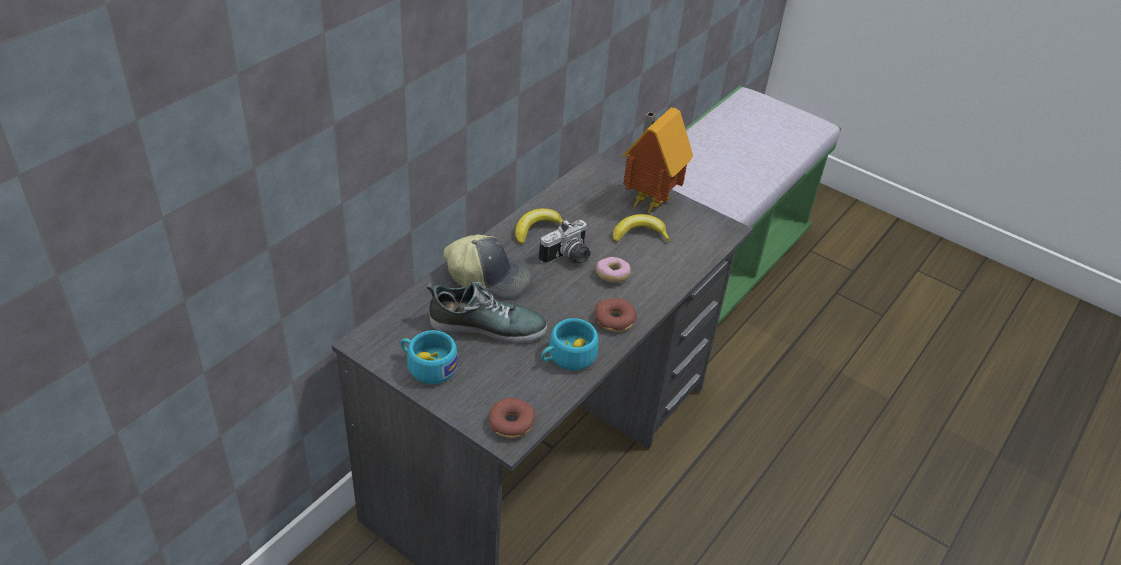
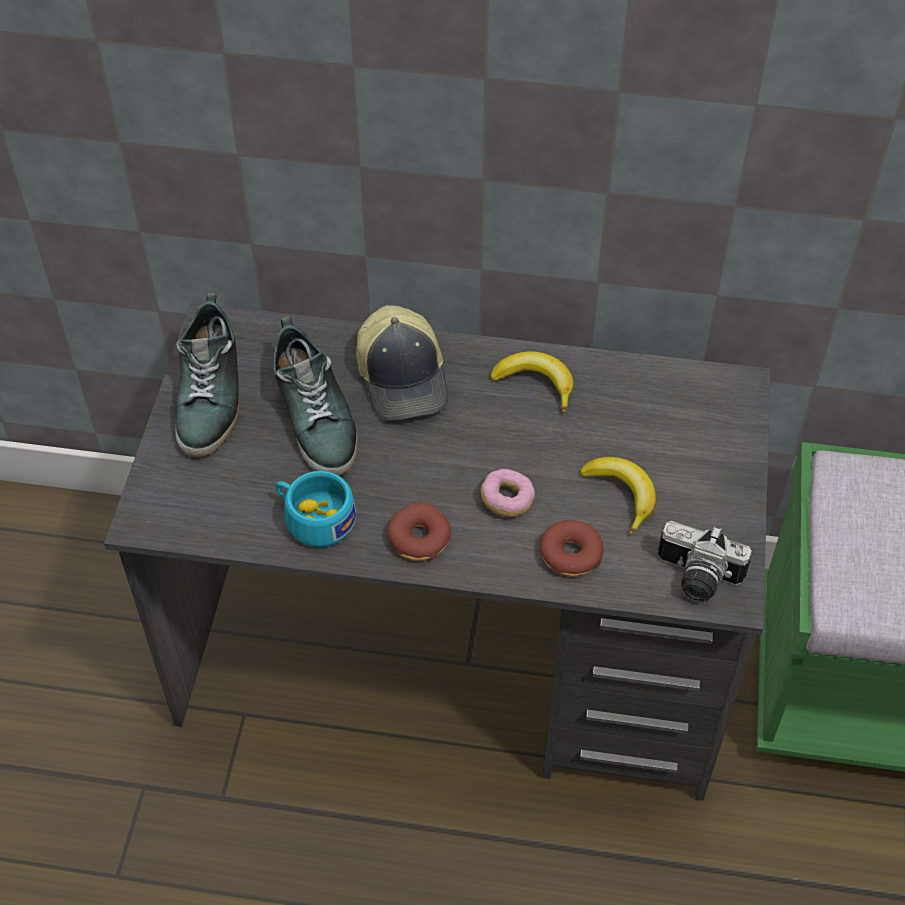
camera: 65 degrees right, 10 degrees up
turquoise cup [400,330,458,384] -> shoe [175,292,239,457]
donut [488,398,535,438] -> donut moved to [539,520,604,576]
camera [539,219,590,264] -> camera moved to [658,521,752,603]
toy house [622,108,693,214] -> none

